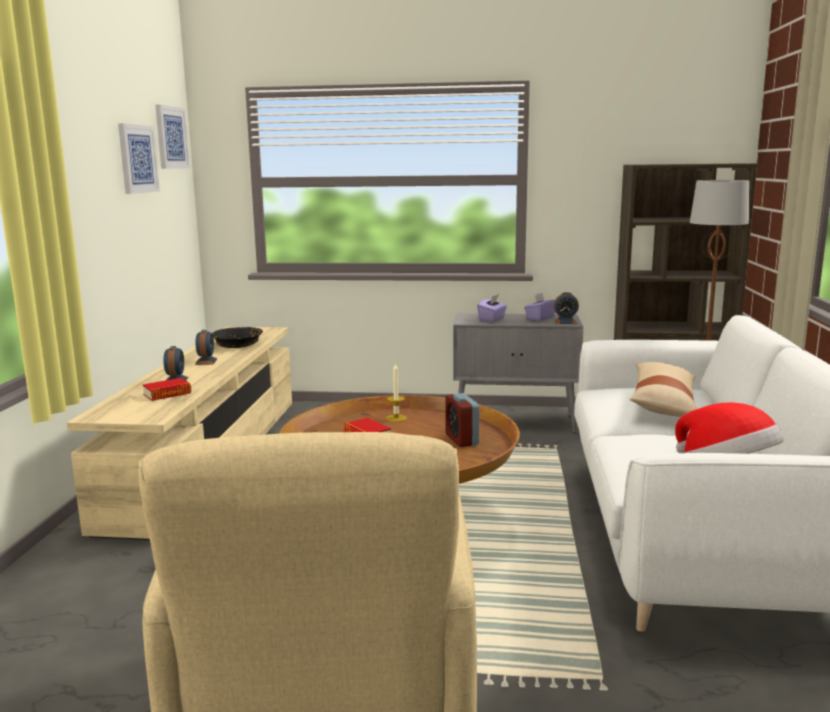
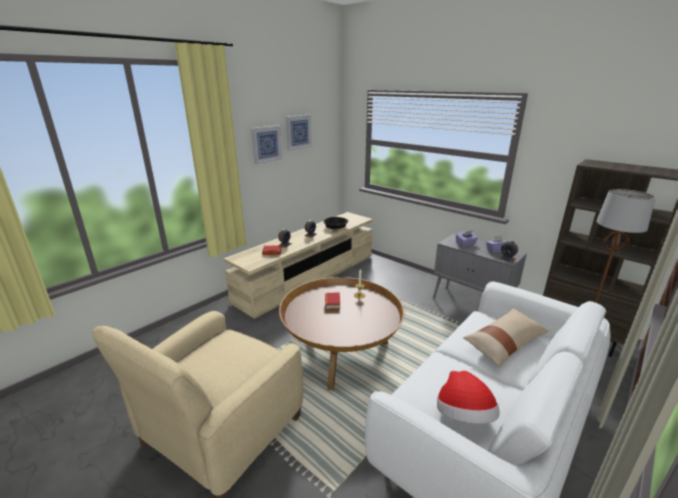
camera: 35 degrees right, 10 degrees up
picture [155,104,190,169] -> picture moved to [251,125,282,164]
alarm clock [445,393,479,447] -> none

